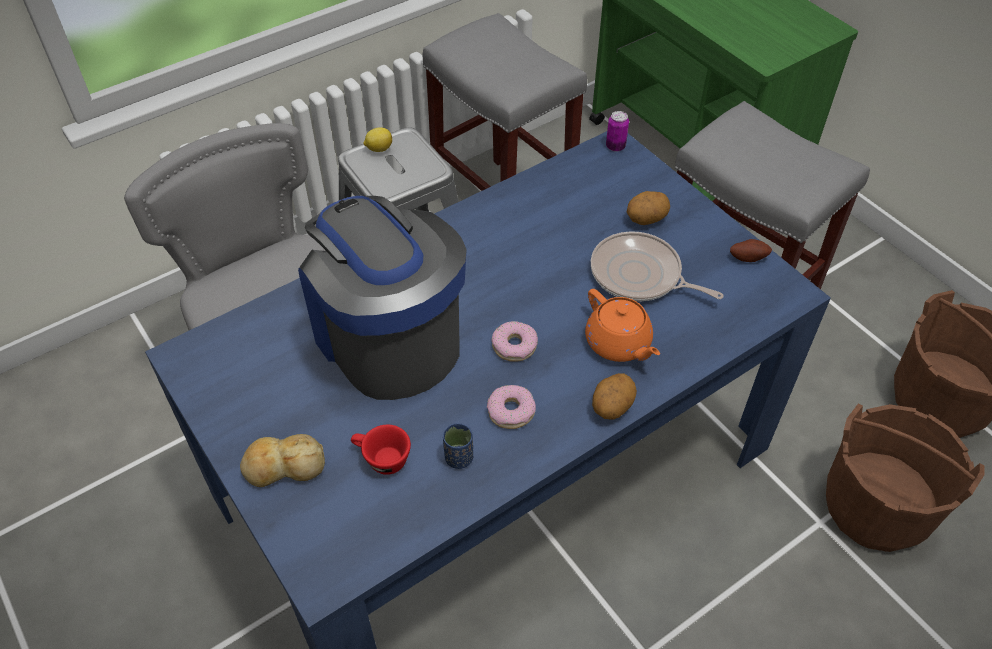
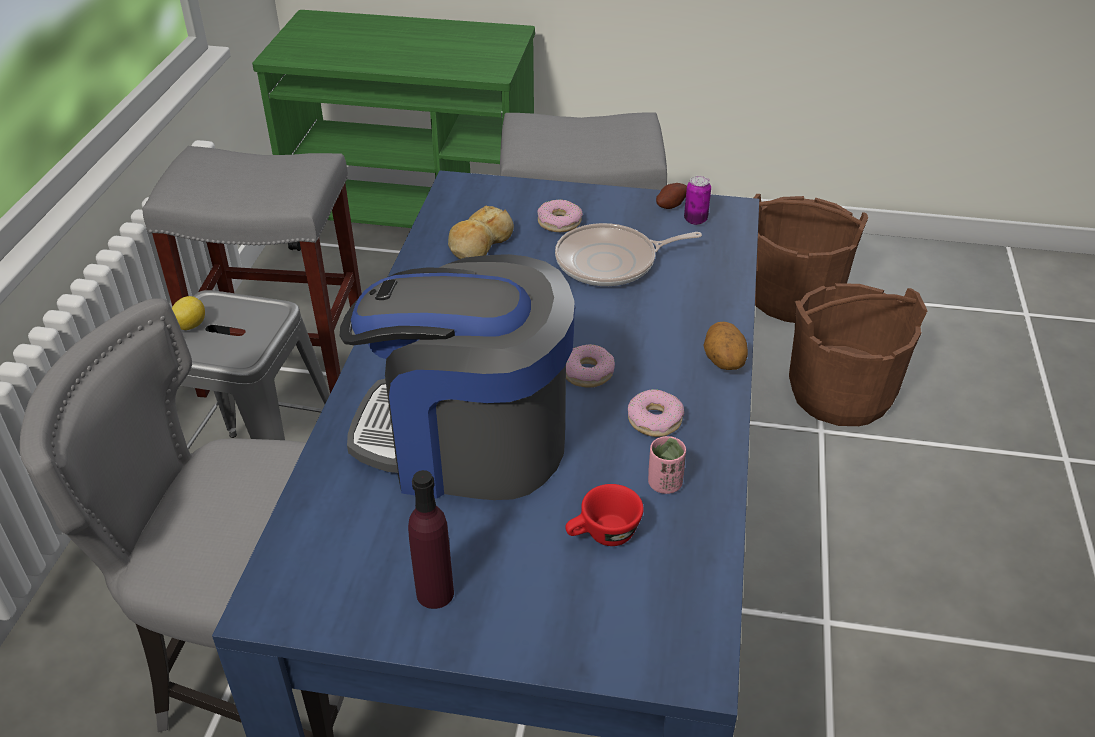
camera: 45 degrees left, 10 degrees down
bread [240,434,325,487] -> bread moved to [448,205,514,259]
blue cup [443,423,473,469] -> pink cup [648,436,686,494]
orange teapot [585,289,660,362] -> none
can [606,111,629,152] -> can moved to [684,176,711,225]
potato [626,191,670,225] -> donut [537,199,583,232]
none -> purple bottle [408,470,454,609]

